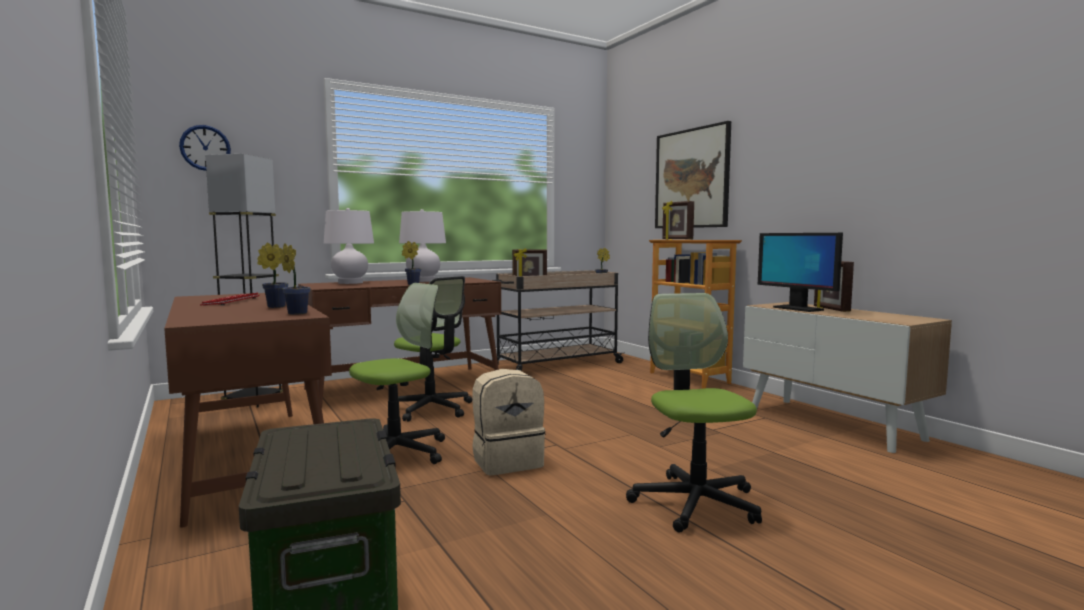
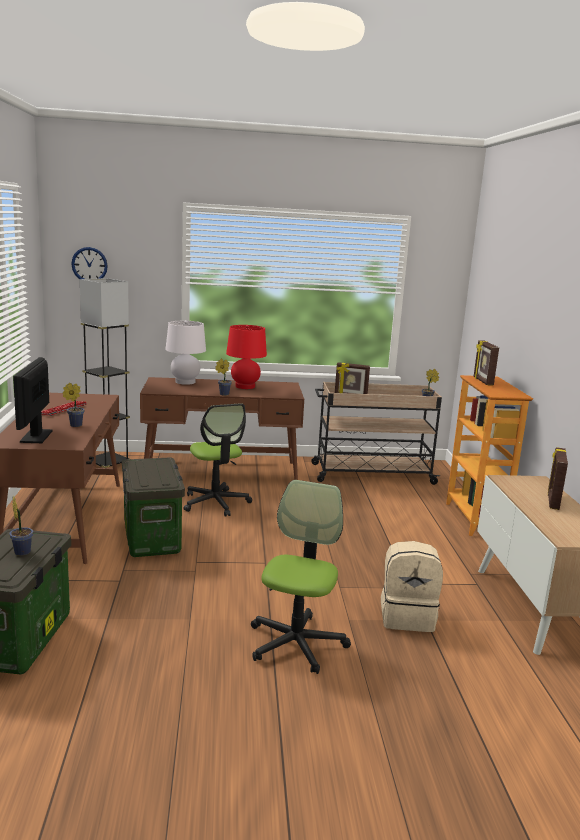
camera: 25 degrees right, 10 degrees up
potted plant [280,243,310,315] -> potted plant moved to [9,496,33,556]
office chair [349,283,445,464] -> storage box [122,457,185,557]
white table lamp [399,209,446,282] -> red table lamp [226,325,267,389]
beige backpack [472,369,546,475] -> beige backpack moved to [381,541,443,632]
picture [655,121,731,228] -> none
monitor [758,233,843,312] -> monitor moved to [13,357,53,443]

